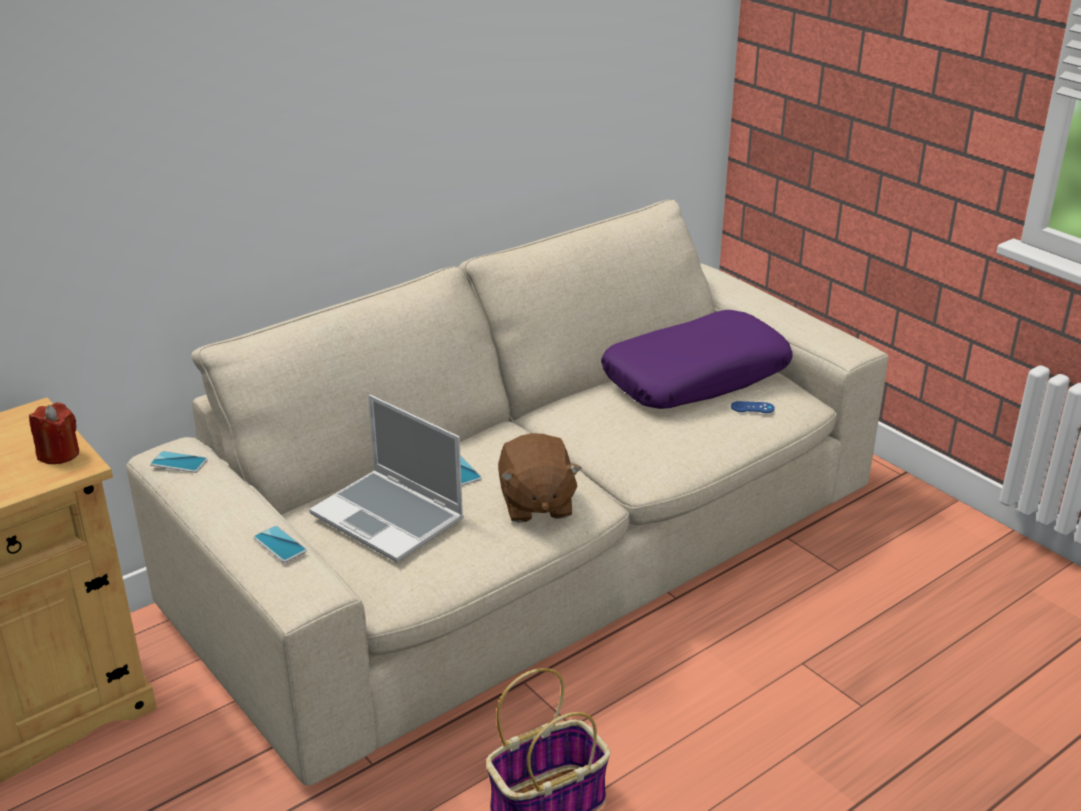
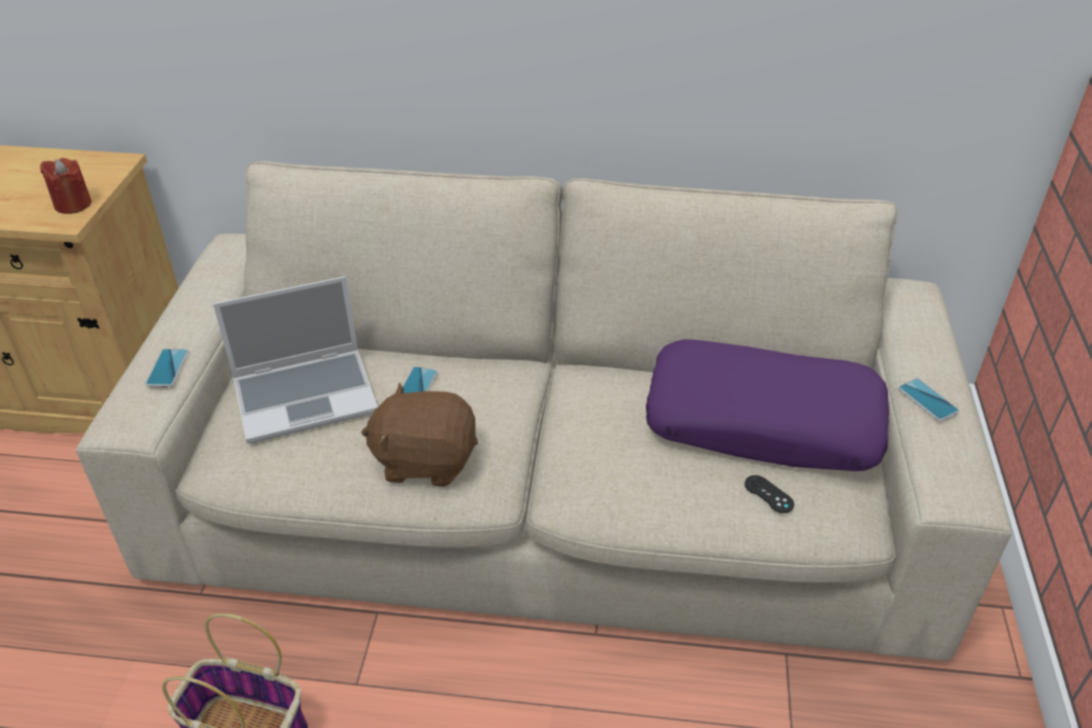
camera: 45 degrees right, 10 degrees up
phone [150,451,208,473] -> phone moved to [898,378,959,421]
laptop [309,395,464,562] -> laptop turned 105 degrees counterclockwise [213,276,378,444]
brown plush toy [498,433,582,523] -> brown plush toy turned 60 degrees clockwise [361,382,478,487]
blue game controller [731,401,775,413] -> black game controller [745,475,794,513]

